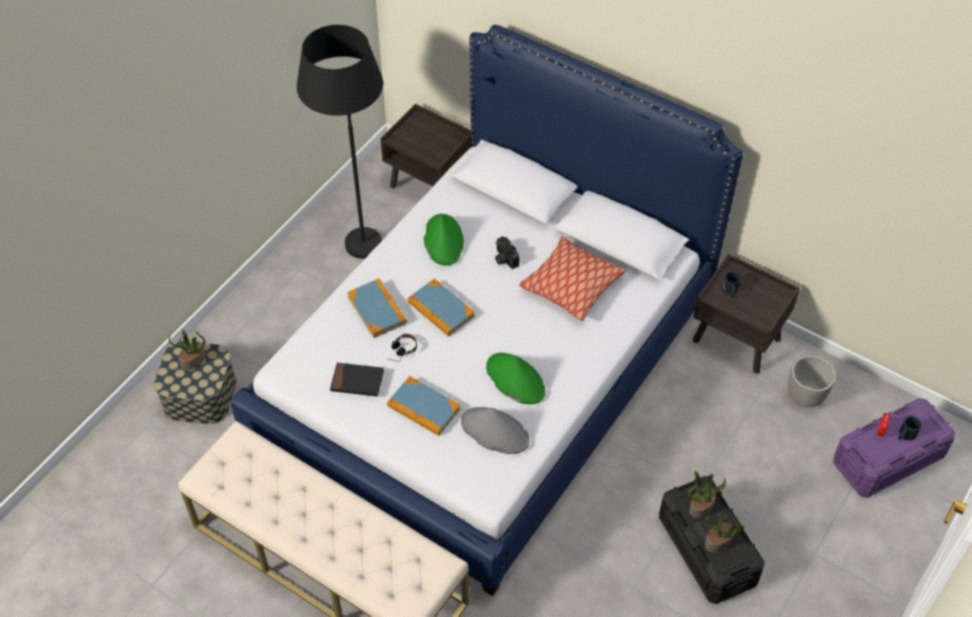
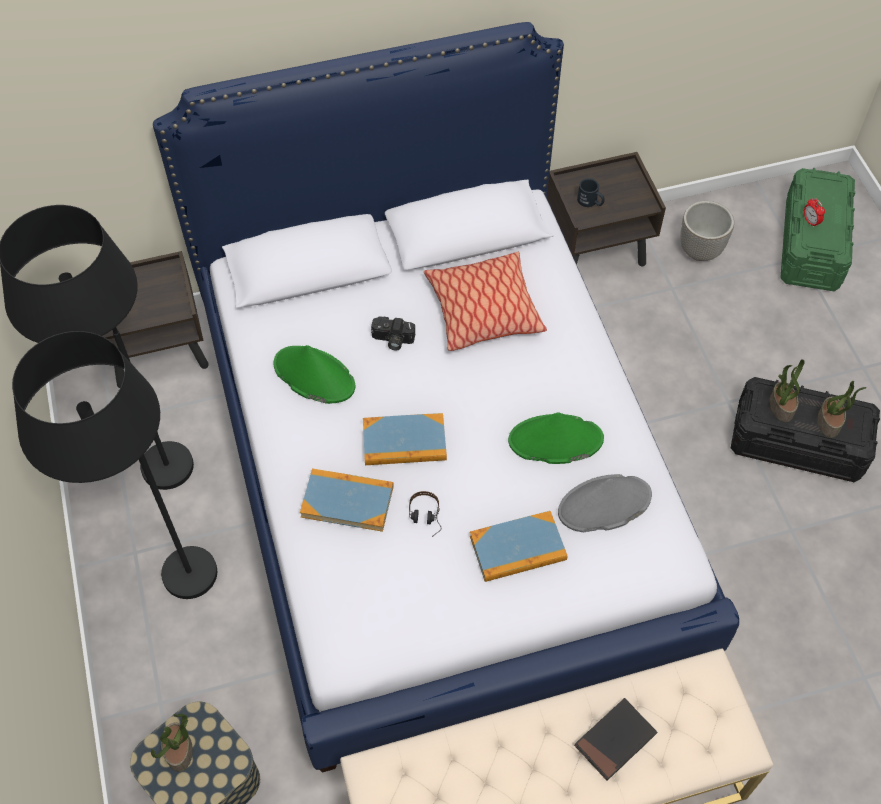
camera: 50 degrees left, 5 degrees up
black book [330,363,384,396] -> black book moved to [574,698,657,781]
purple storage box [833,398,955,498] -> green storage box [780,168,855,291]
black mug [898,416,922,440] -> none
none -> black floor lamp [12,331,217,599]

